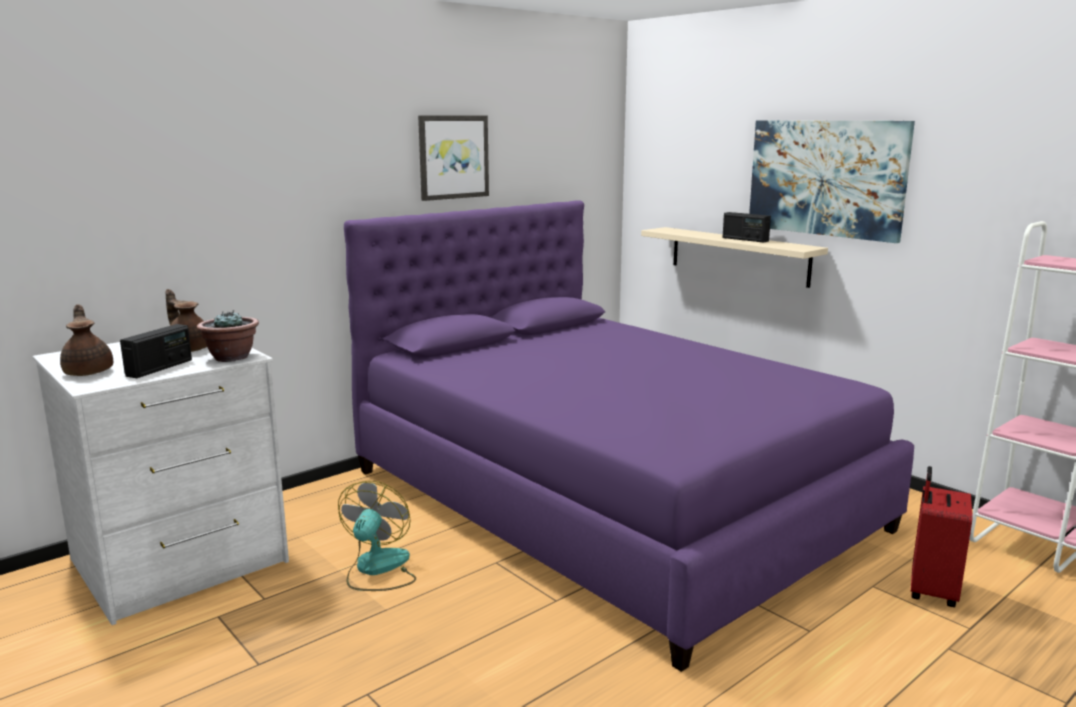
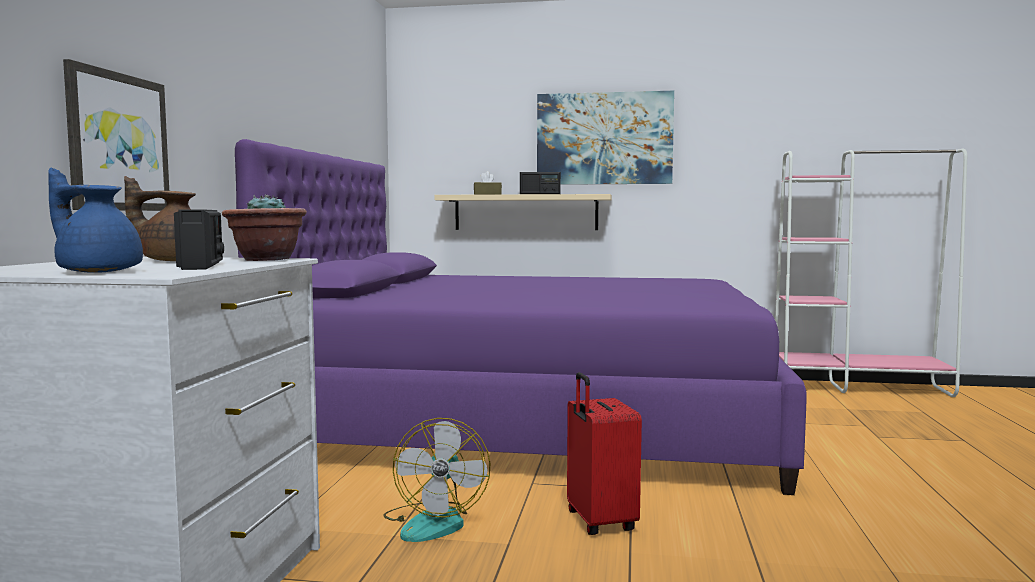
camera: 40 degrees left, 10 degrees down
brown teapot [60,304,113,376] -> blue teapot [48,168,143,273]
fan [338,480,416,591] -> fan turned 150 degrees counterclockwise [384,418,490,542]
picture [418,115,489,201] -> picture moved to [63,59,169,211]
red suitcase [911,466,973,607] -> red suitcase moved to [567,372,642,535]
none -> brown tissue box [474,171,502,195]

